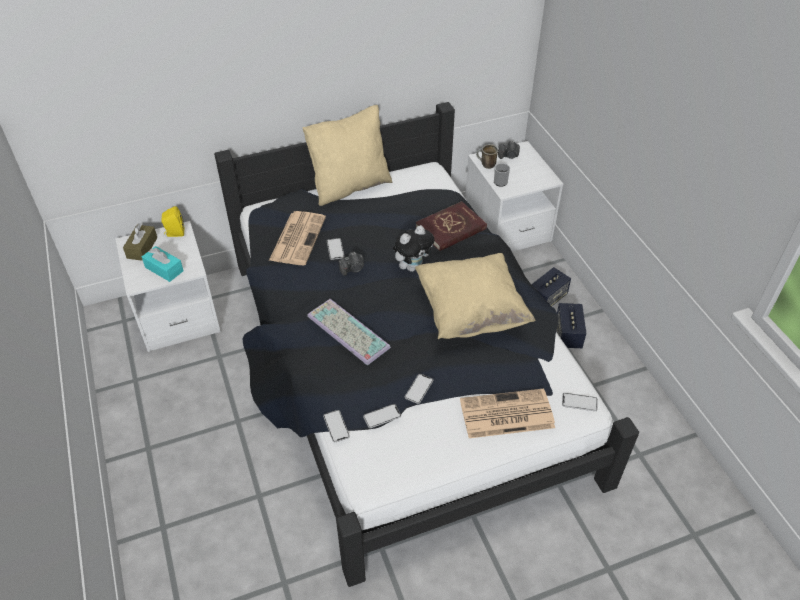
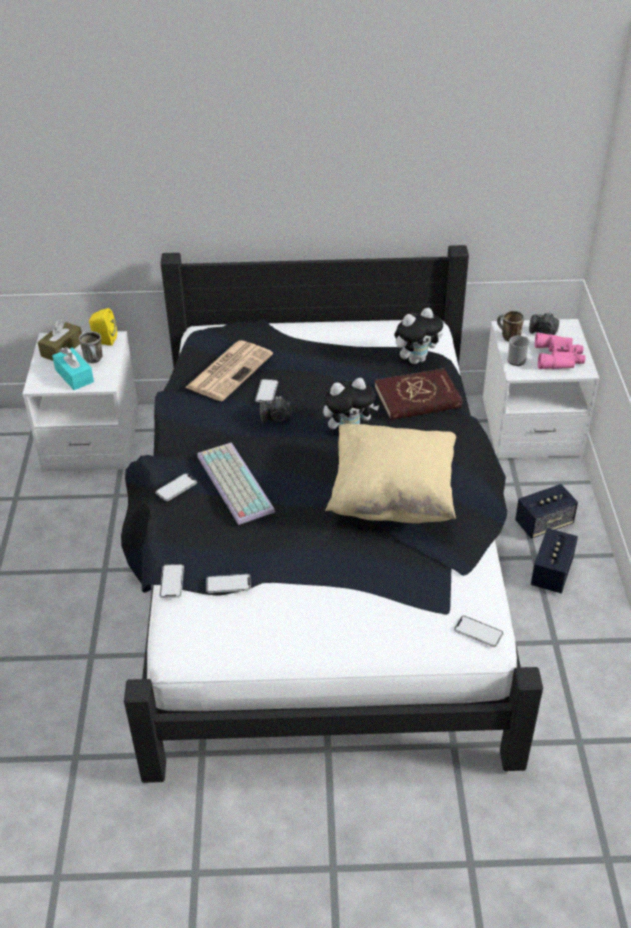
camera: 20 degrees right, 5 degrees down
beige pillow [302,105,392,206] -> none
phone [405,374,433,404] -> phone moved to [155,473,197,501]
newspaper [460,388,555,438] -> none
none -> mug [79,331,103,363]
none -> plush toy [394,308,443,364]
none -> pink binoculars [535,333,585,369]

